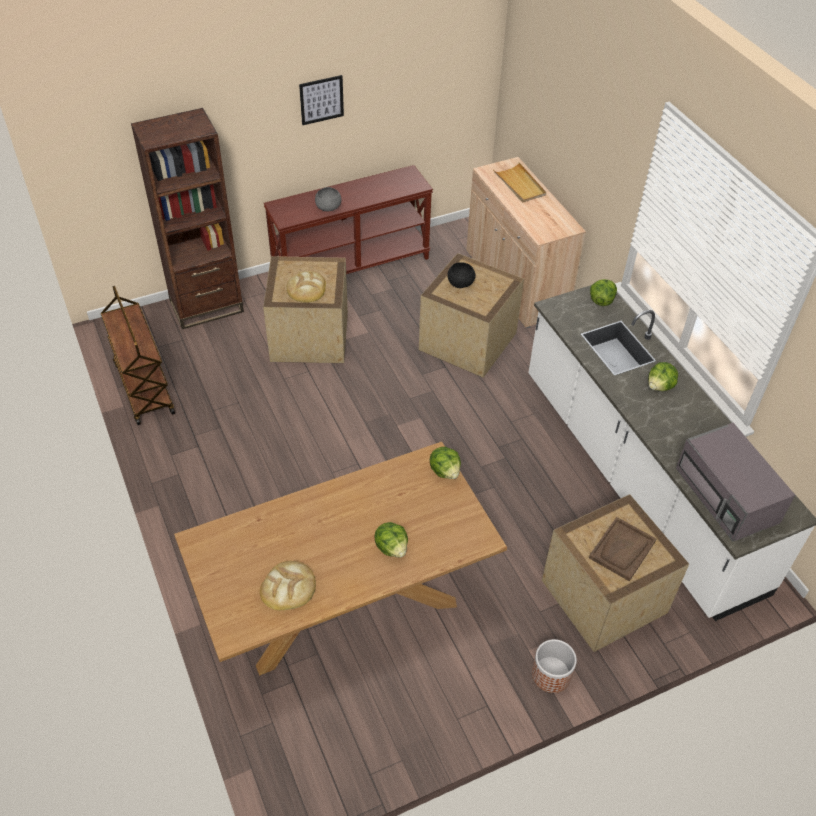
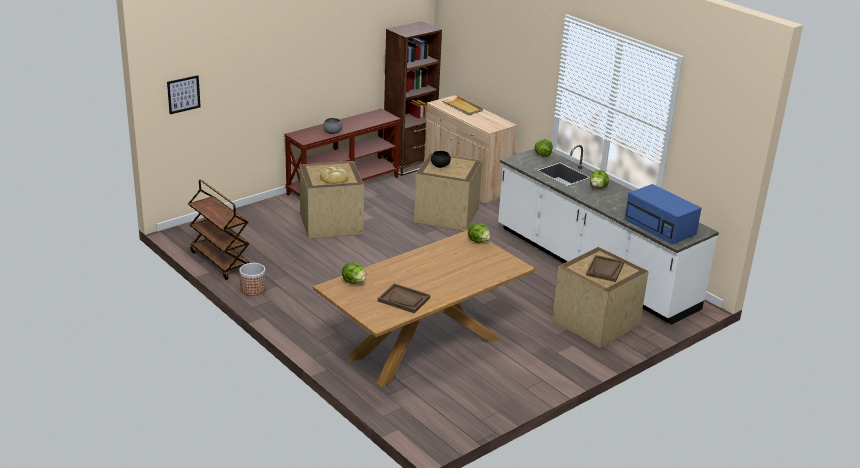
camera: 15 degrees left, 20 degrees down
brown bookcase [131,108,244,329] -> brown bookcase moved to [383,21,442,176]
bread [260,561,316,610] -> brown tray [378,283,430,314]
picture [299,75,344,125] -> picture moved to [167,75,201,114]
lettuce [374,522,408,557] -> lettuce moved to [342,263,366,284]
planter [532,639,577,693] -> planter moved to [239,263,266,296]
grey microwave [676,423,795,542] -> blue microwave [625,184,702,245]

